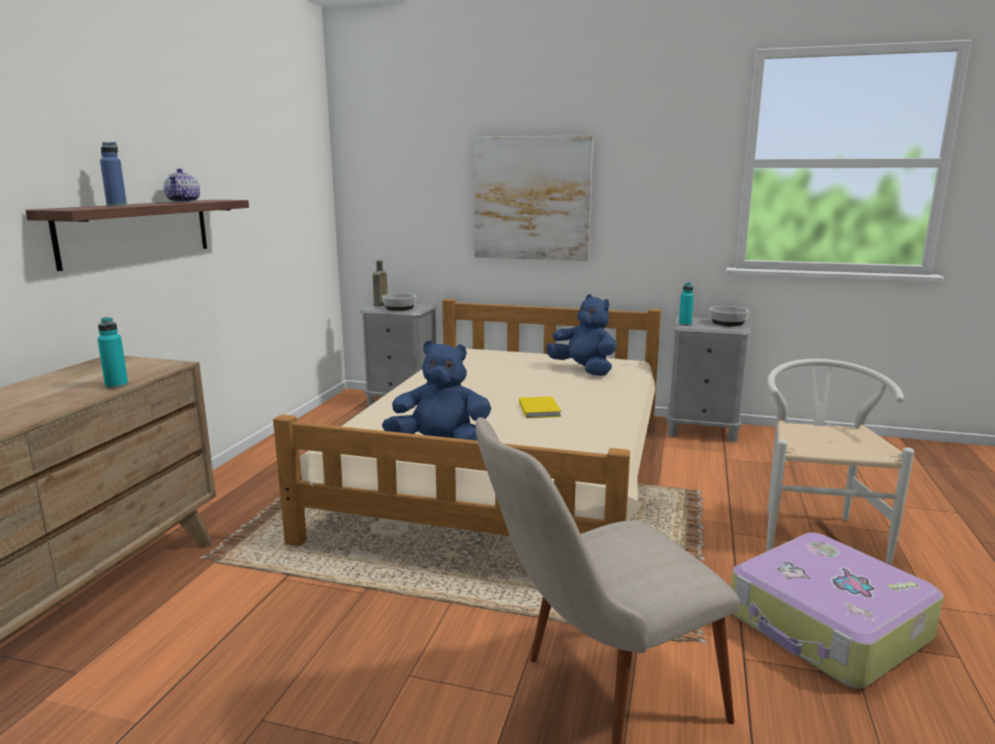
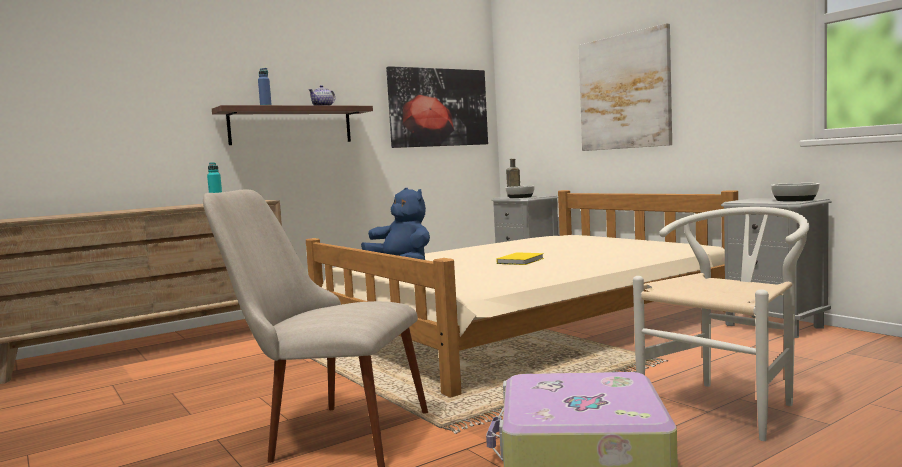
camera: 40 degrees right, 10 degrees down
blue plush toy [546,294,617,376] -> none
turquoise bottle [679,282,694,326] -> none
none -> picture [386,66,488,148]

